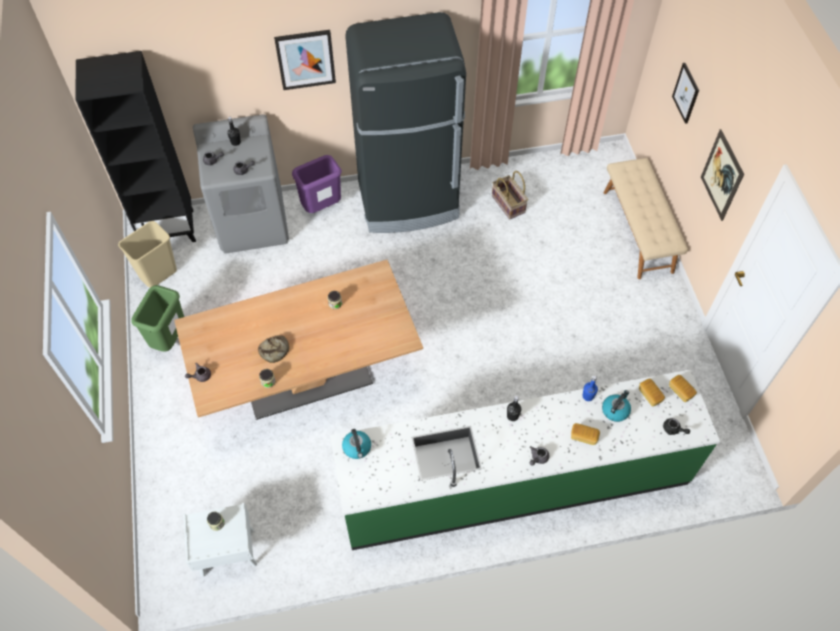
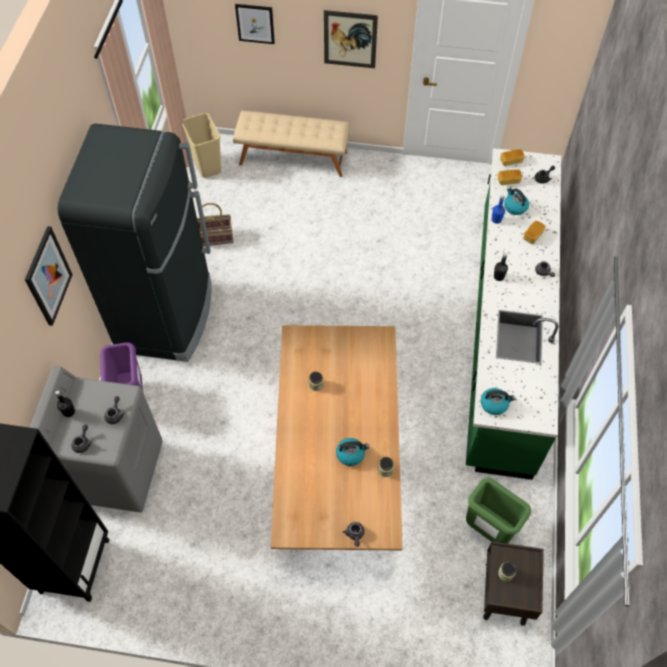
camera: 70 degrees left, 0 degrees up
beige trash can [118,221,177,288] -> beige trash can moved to [182,113,221,178]
green trash can [131,285,184,352] -> green trash can moved to [466,478,531,544]
white nightstand [183,503,257,577] -> brown nightstand [483,541,544,626]
bread [258,335,289,363] -> kettle [336,438,370,466]

